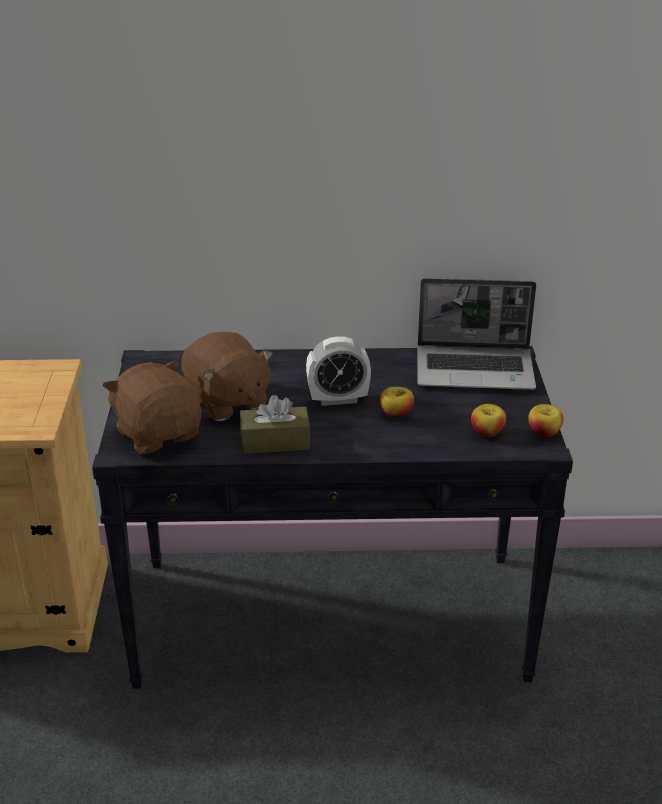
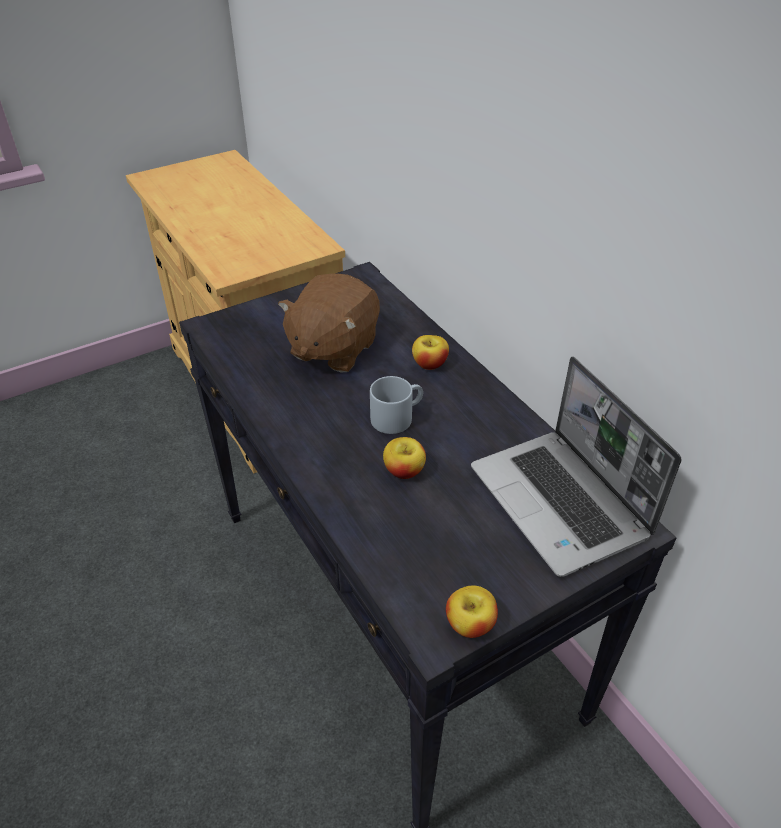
camera: 60 degrees right, 10 degrees up
brown plush toy [102,360,202,455] -> none
brown tissue box [240,395,311,454] -> none
alarm clock [306,336,371,406] -> grey mug [370,376,423,434]
apple [471,404,506,437] -> apple moved to [412,335,449,370]

